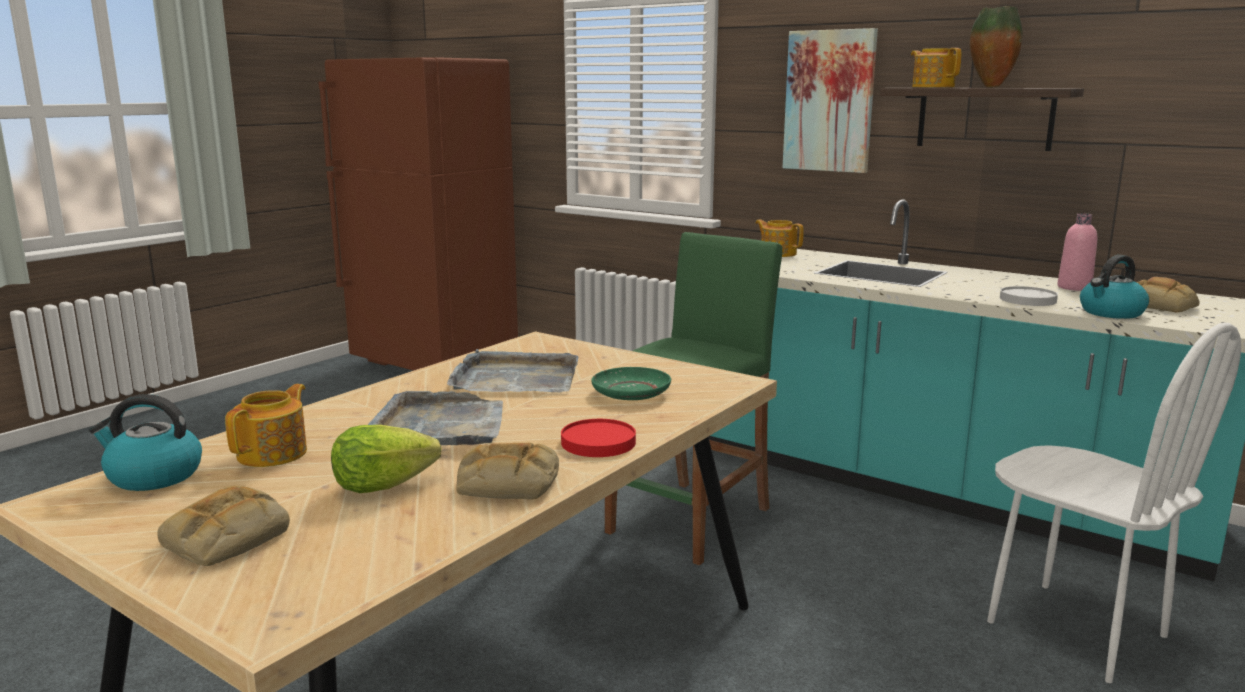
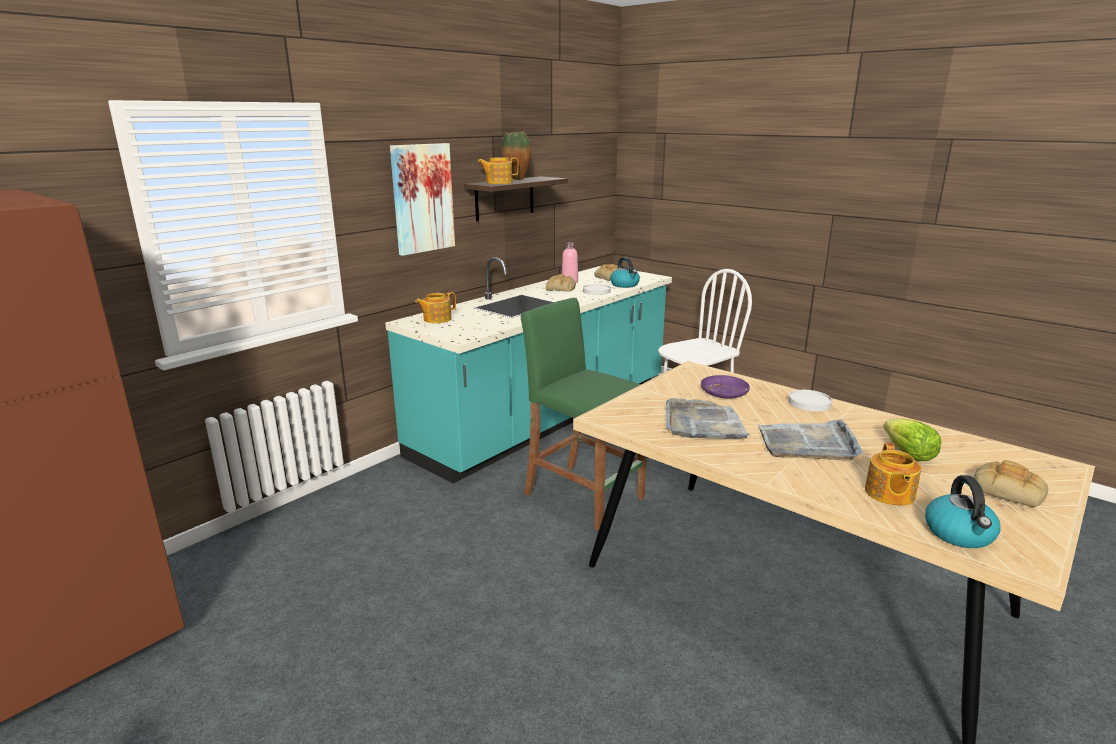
camera: 85 degrees left, 5 degrees up
teapot [225,384,307,467] -> teapot turned 105 degrees counterclockwise [865,443,921,506]
bread [456,443,559,500] -> bread moved to [546,274,576,292]
red plate [561,419,636,457] -> white plate [788,390,832,412]
green plate [591,367,671,400] -> purple plate [701,375,750,399]

